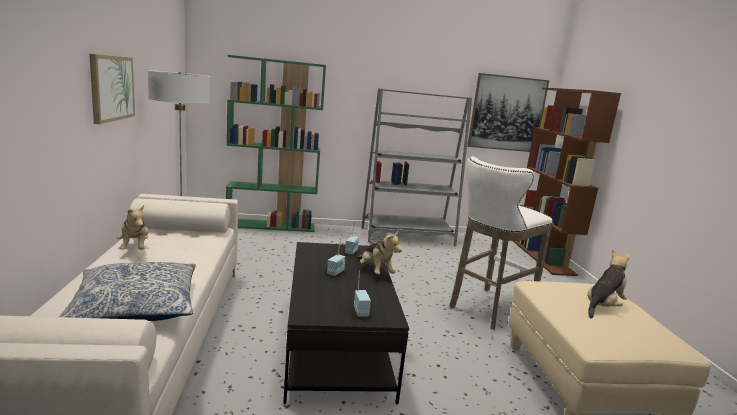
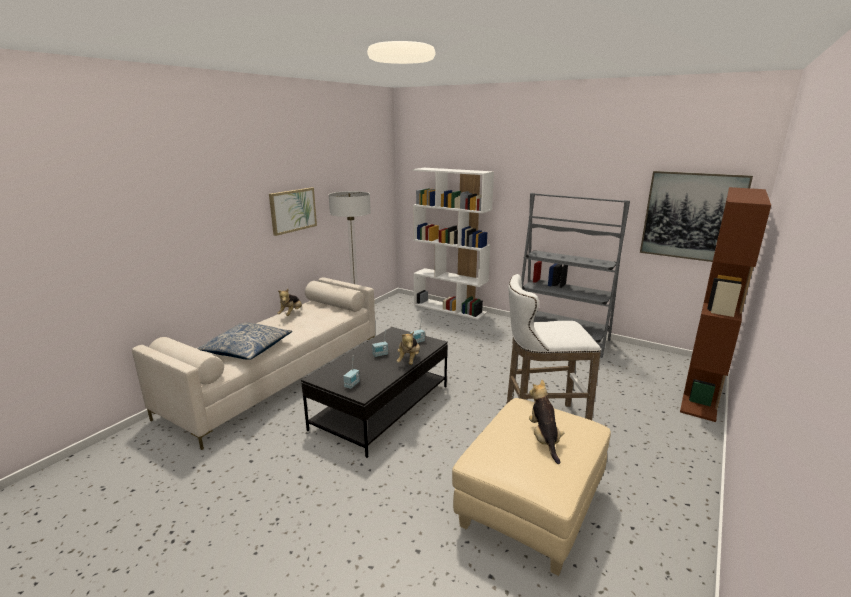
camera: 40 degrees right, 5 degrees up
green bookcase [226,55,326,232] -> white bookcase [413,168,494,320]
plush toy [587,249,630,318] -> plush toy turned 90 degrees counterclockwise [529,380,564,464]

